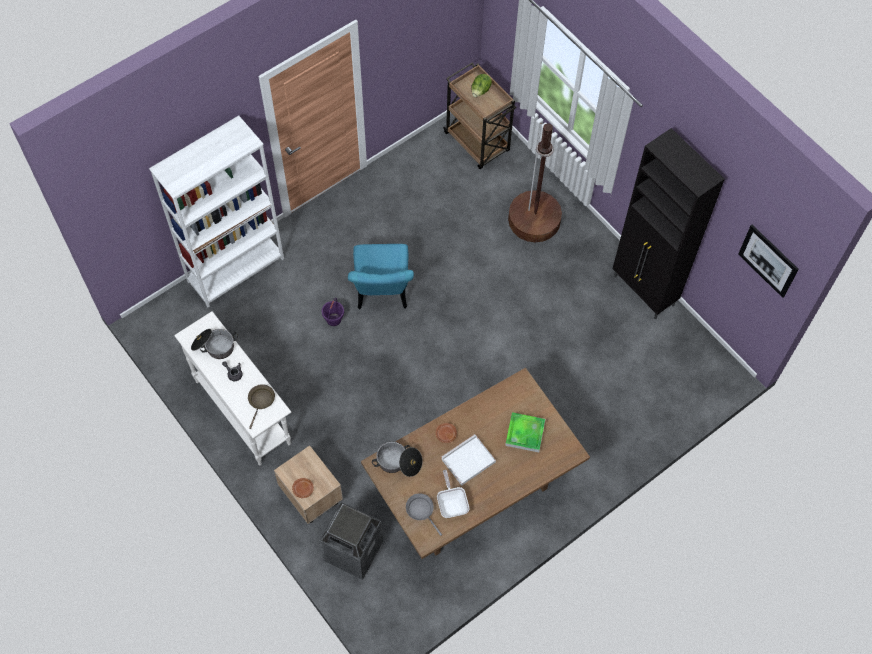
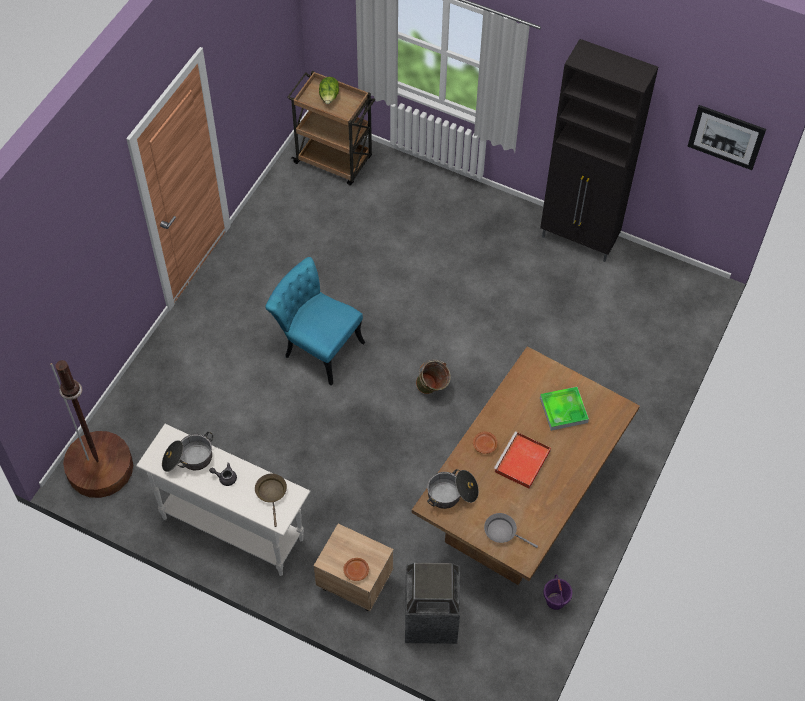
camera: 25 degrees left, 5 degrees down
white bookcase [149,116,284,307] -> none
purple bucket [322,298,344,326] -> purple bucket moved to [543,575,572,610]
turquoise chair [348,244,414,309] -> turquoise chair turned 150 degrees clockwise [265,257,365,386]
frying pan [437,470,469,518] -> none
white tray [441,434,496,486] -> red tray [494,432,551,489]
brown floor lamp [508,123,562,242] -> brown floor lamp moved to [50,360,133,498]
none -> green bucket [416,360,451,394]

